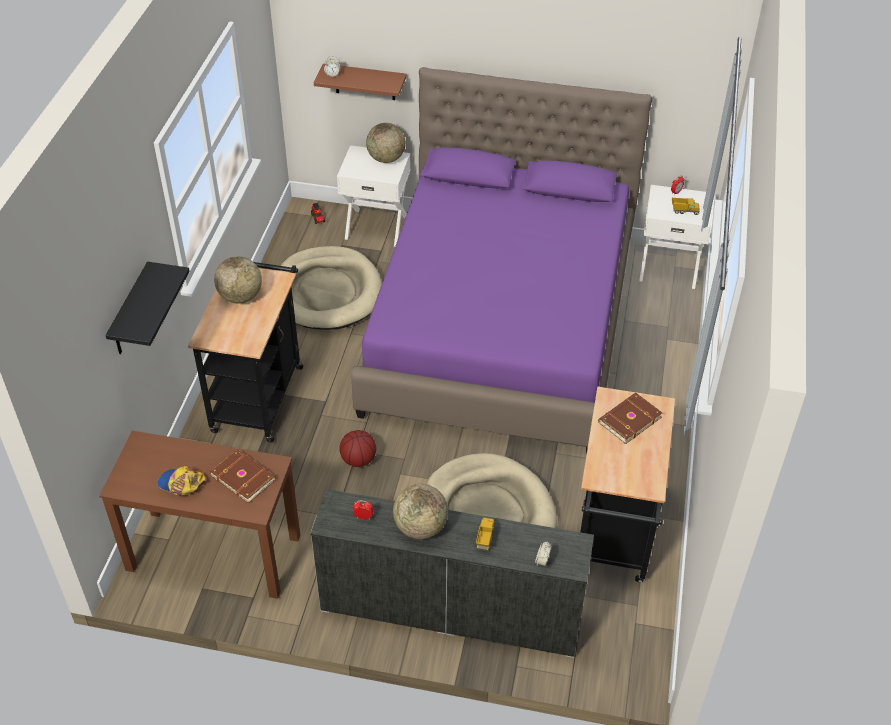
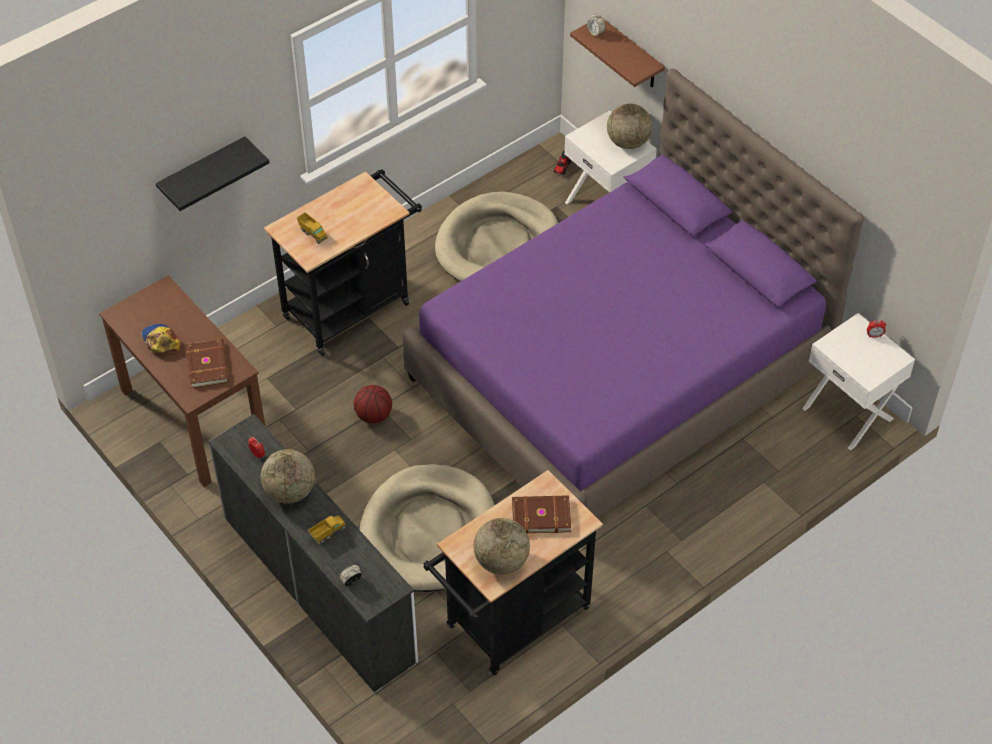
camera: 40 degrees right, 5 degrees up
globe [214,256,262,303] -> globe moved to [474,518,530,575]
toy truck [672,198,700,215] -> toy truck moved to [297,212,328,244]

